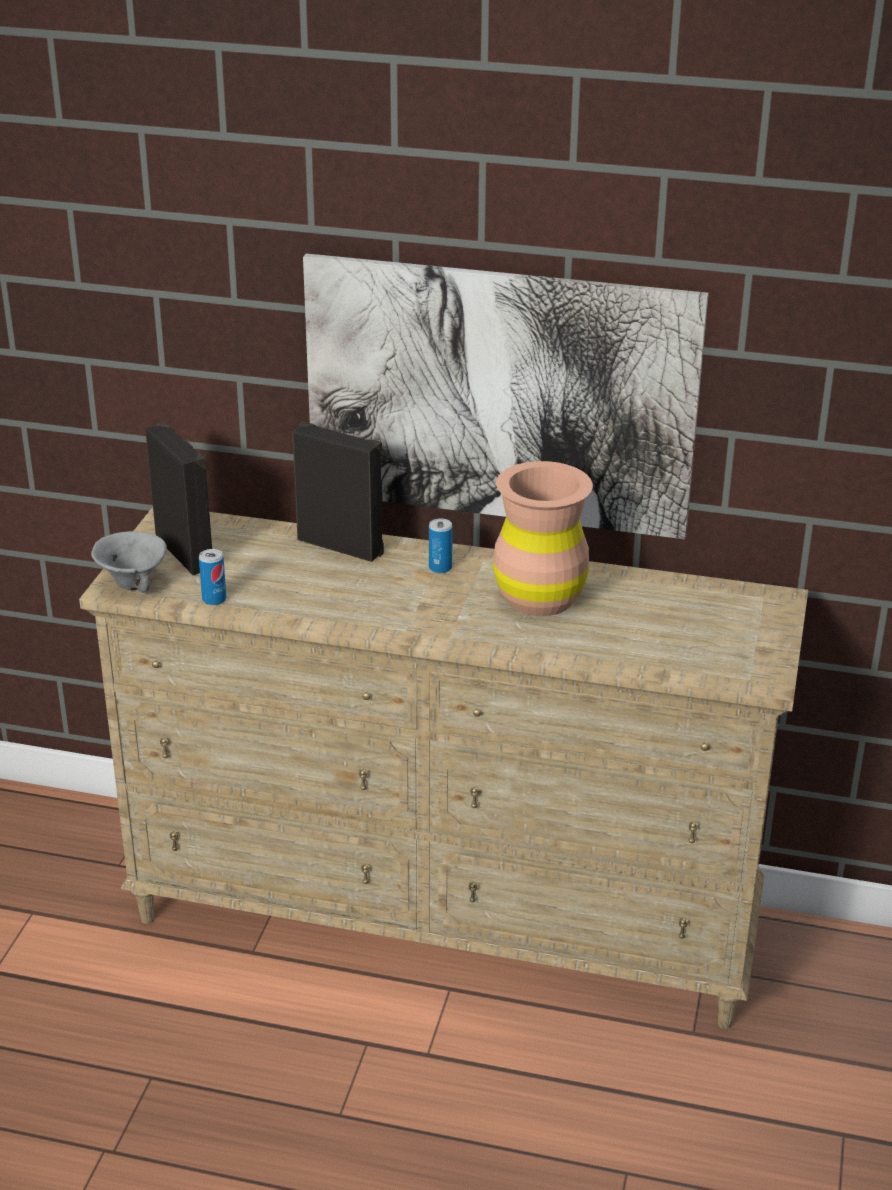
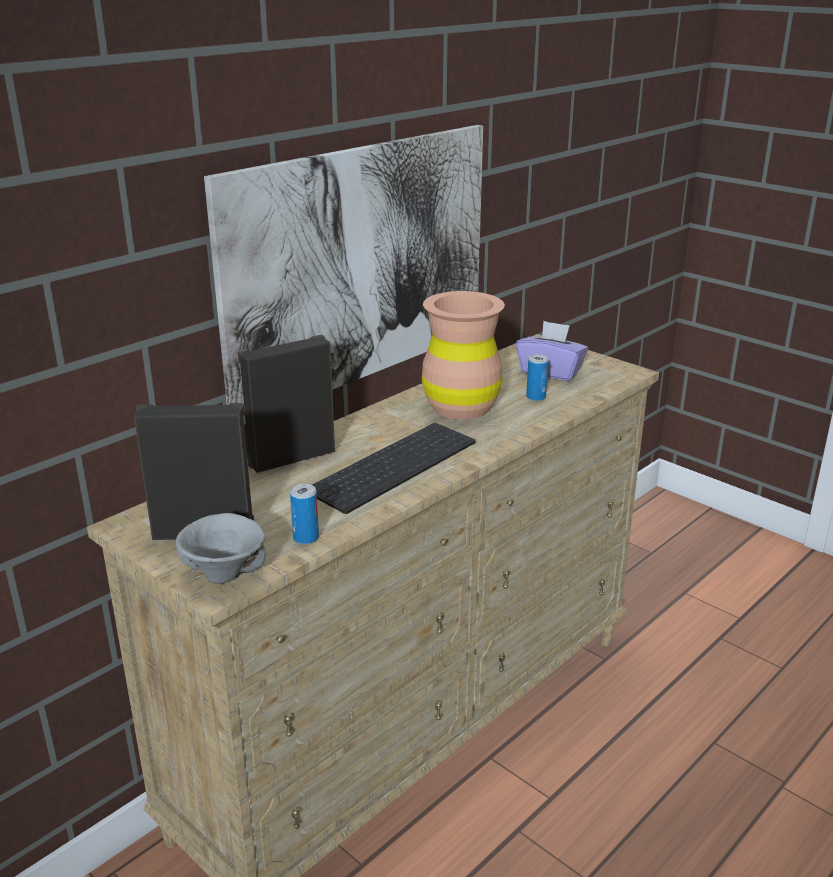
camera: 60 degrees left, 5 degrees down
can [429,519,453,573] -> can moved to [526,355,548,401]
none -> keyboard [312,423,476,514]
none -> purple tissue box [516,321,588,381]

